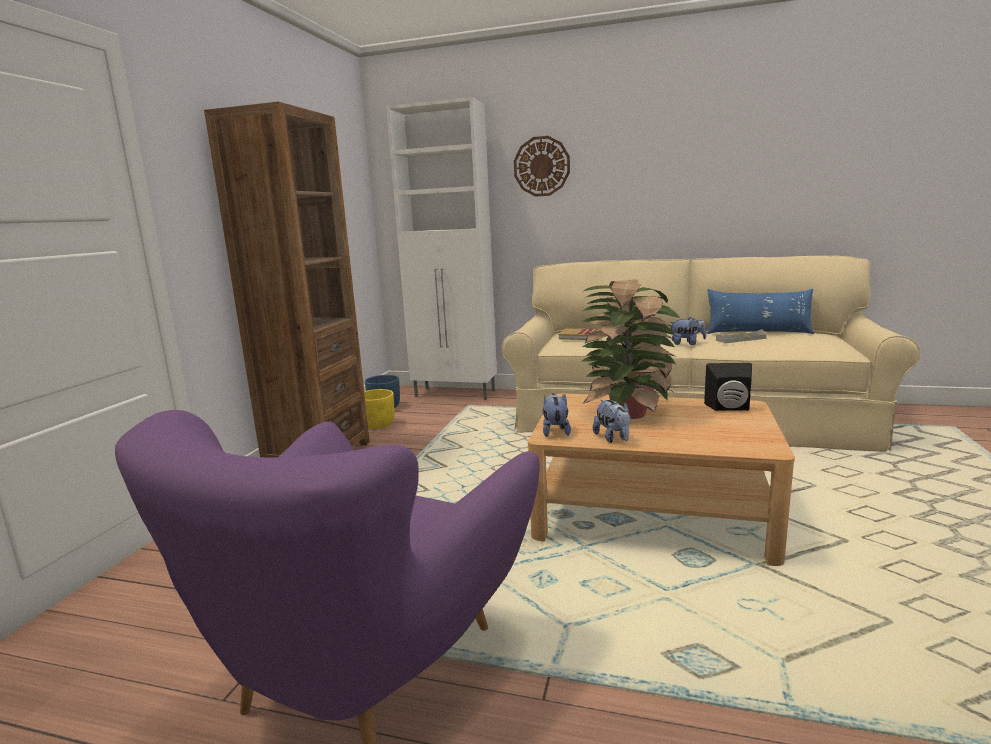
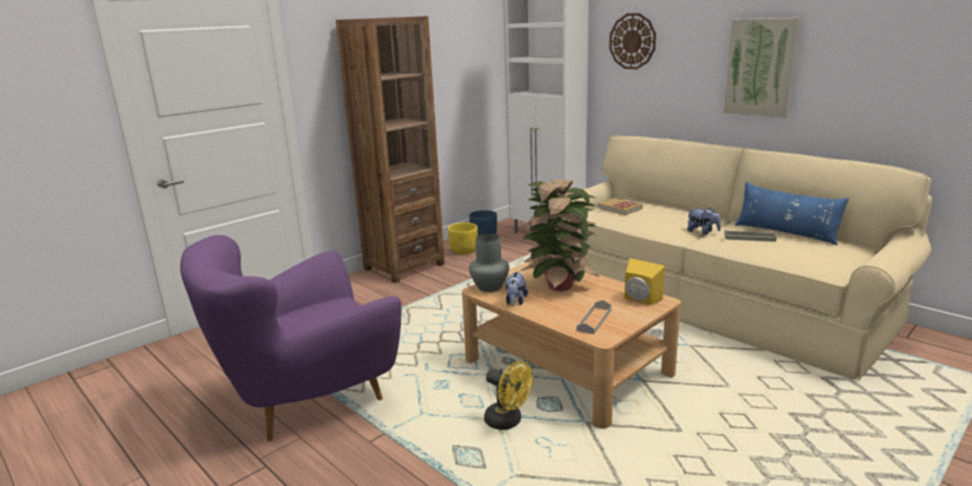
camera: 30 degrees right, 5 degrees up
plush toy [543,393,571,437] -> grey vase [469,234,509,292]
black speaker [704,363,752,411] -> yellow speaker [625,258,665,305]
none -> yellow fan [484,361,533,430]
none -> grey tray [577,300,612,334]
none -> picture [724,18,800,118]

